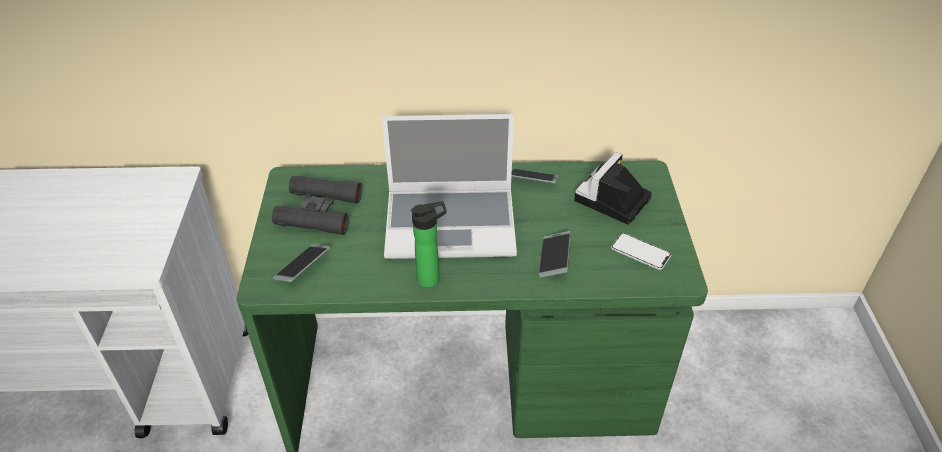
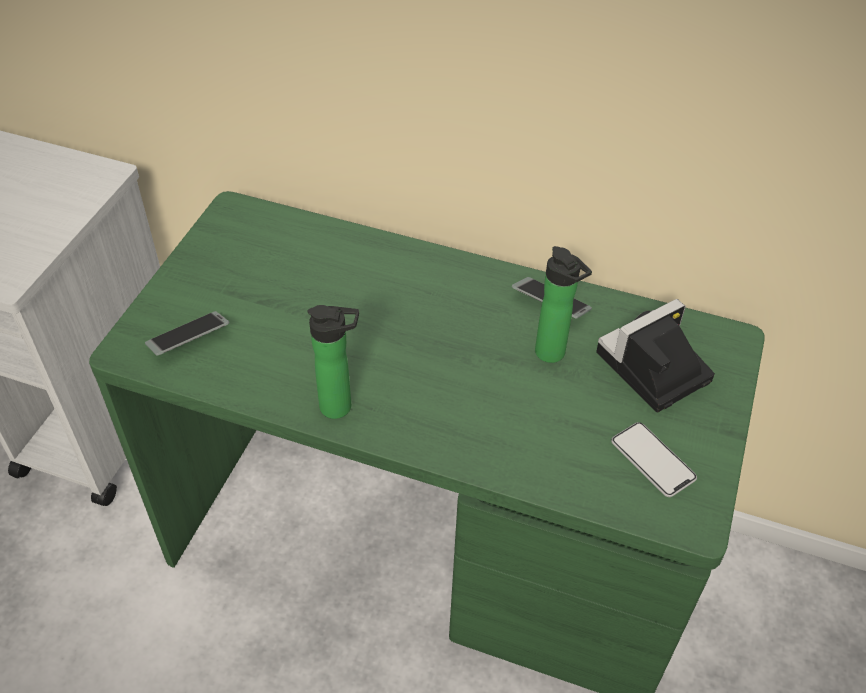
camera: 20 degrees right, 5 degrees up
black binoculars [272,176,362,235] -> none
laptop [382,114,517,259] -> none
phone [539,231,571,278] -> none
none -> bottle [535,246,592,363]

